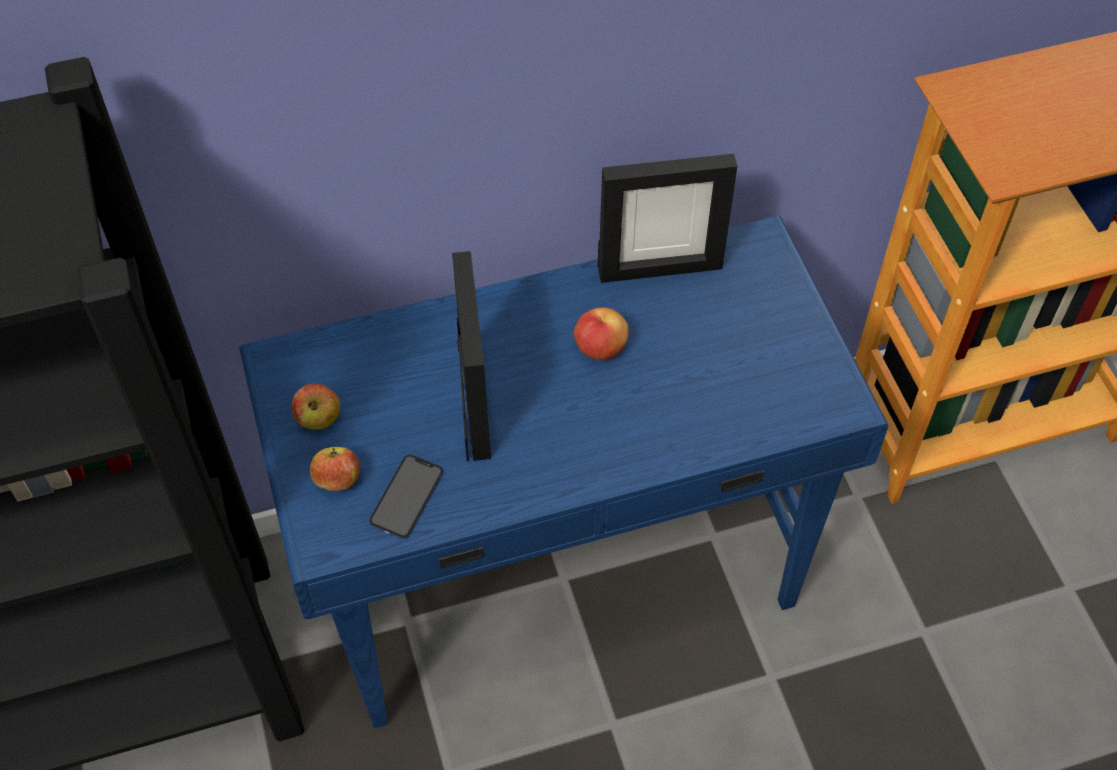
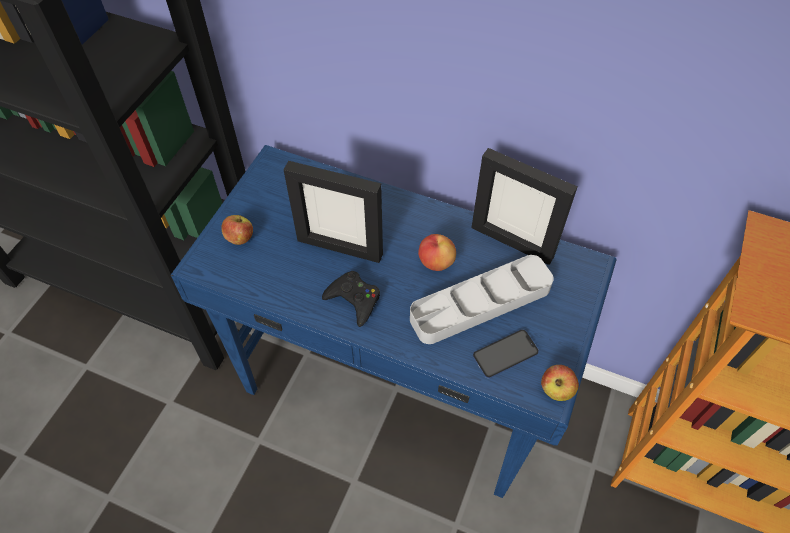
camera: 40 degrees right, 0 degrees up
apple [292,383,340,430] -> apple moved to [541,365,579,401]
phone [369,454,443,539] -> phone moved to [473,329,539,378]
picture frame [452,251,491,462] -> picture frame turned 75 degrees clockwise [284,161,383,263]
none -> black game controller [322,271,380,327]
none -> grey tray [410,255,554,344]

